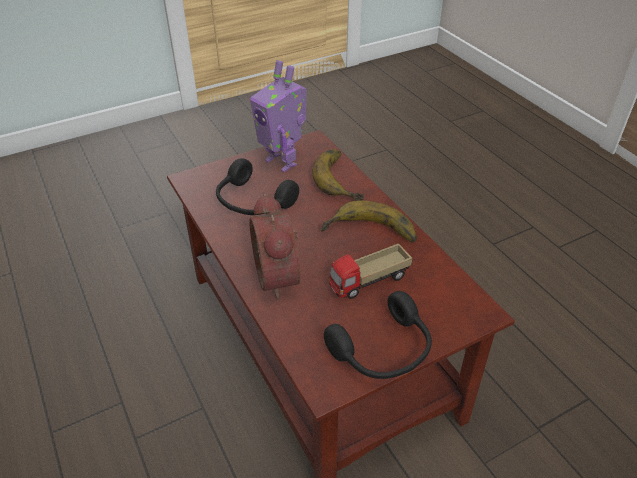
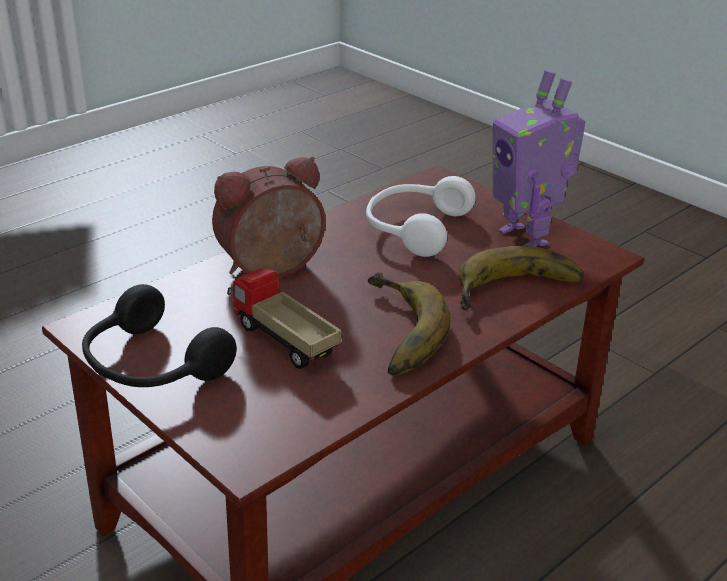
camera: 75 degrees right, 10 degrees down
black headphones [216,158,299,215] -> white headphones [366,176,476,257]
toy robot [250,60,306,172] -> toy robot turned 60 degrees counterclockwise [493,70,586,247]

